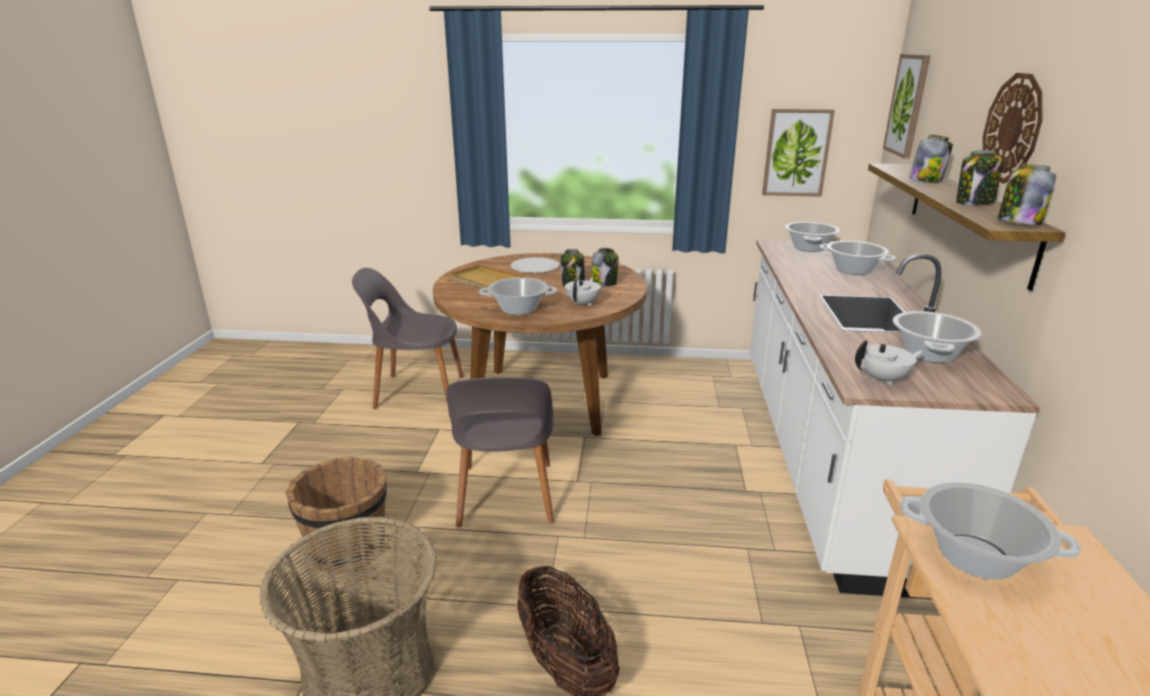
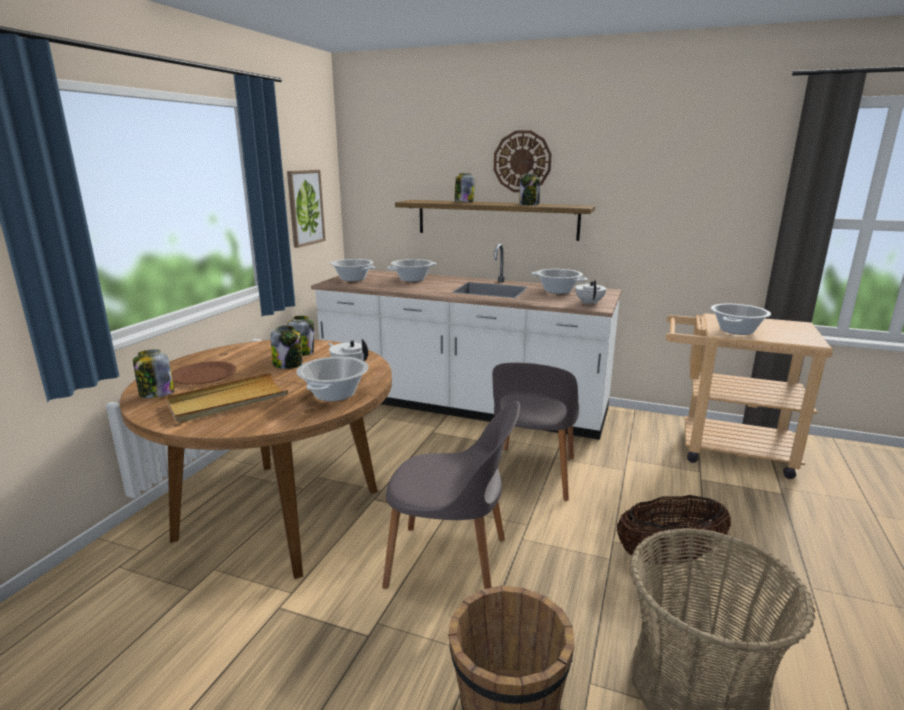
camera: 75 degrees left, 5 degrees down
grey chair [352,268,464,409] -> grey chair moved to [492,363,579,501]
white plate [510,257,559,273] -> brown plate [172,361,236,385]
picture [883,54,931,159] -> none
jar [998,164,1056,225] -> jar moved to [133,349,174,398]

